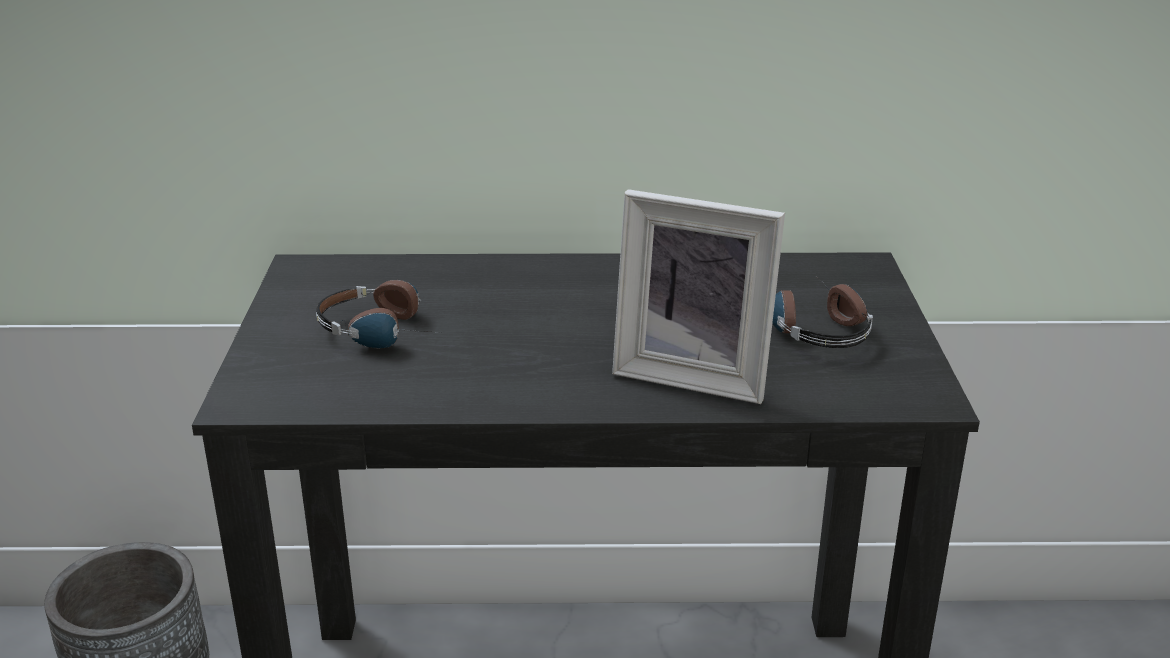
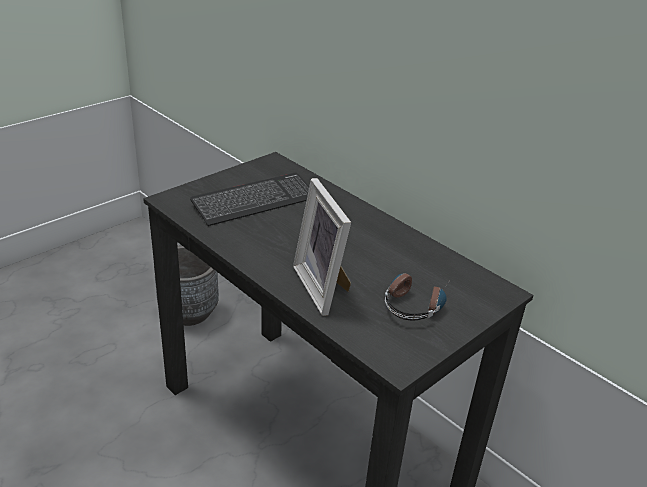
camera: 45 degrees right, 5 degrees up
headphones [316,280,439,348] -> keyboard [190,173,309,226]

